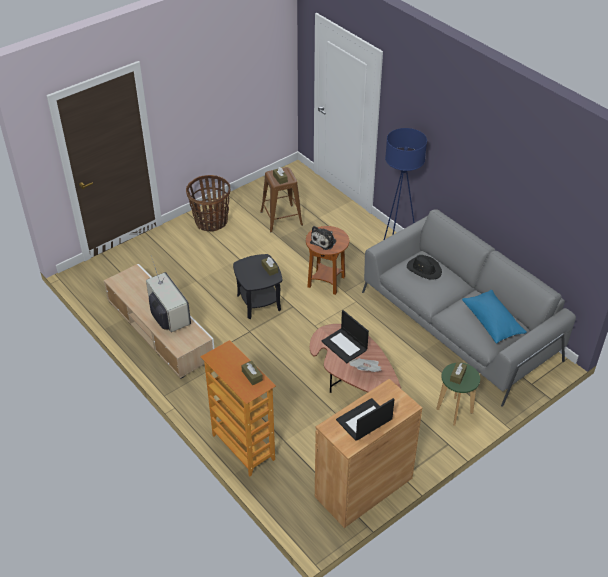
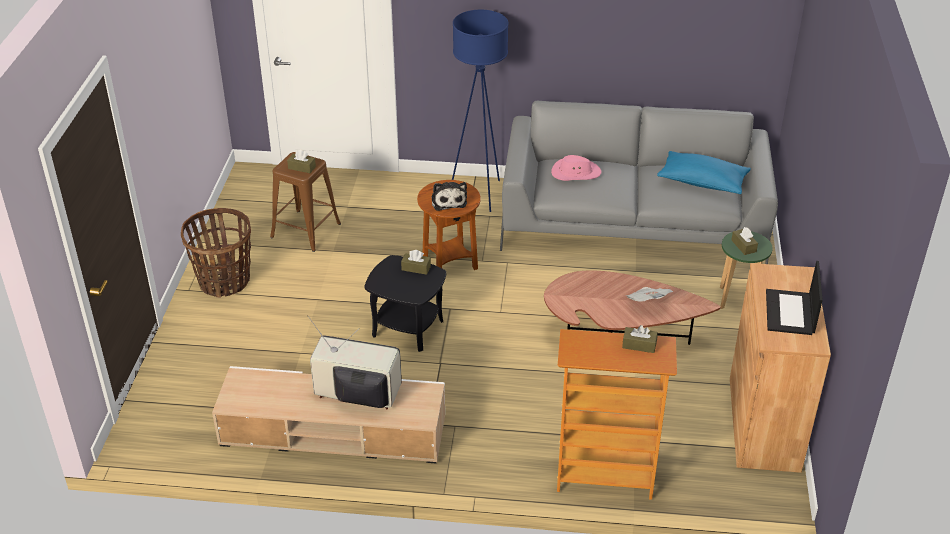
camera: 45 degrees left, 5 degrees down
laptop [321,310,369,363] -> none
black hat [407,255,442,280] -> pink hat [551,155,602,181]

